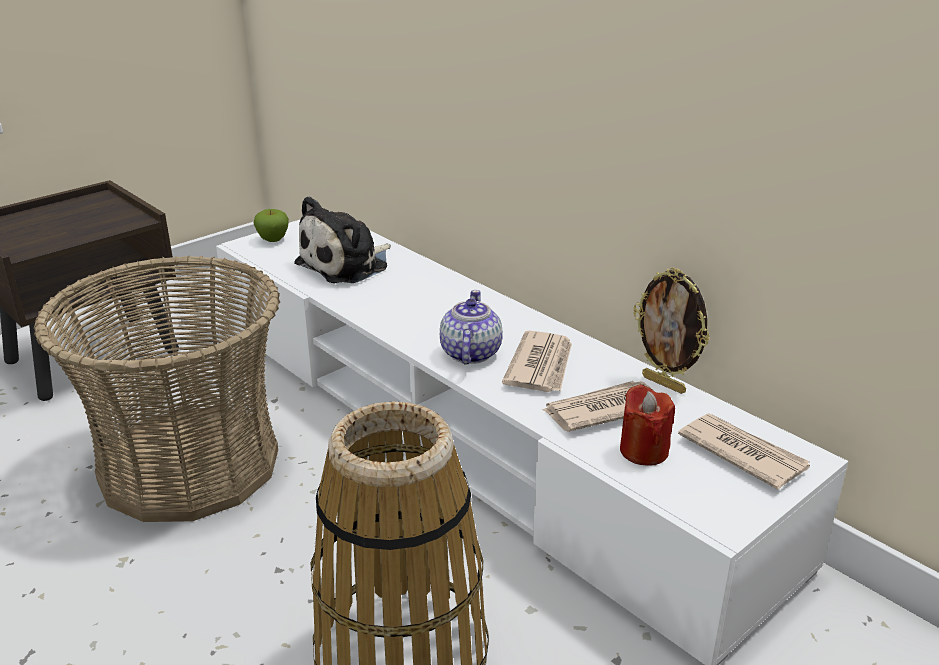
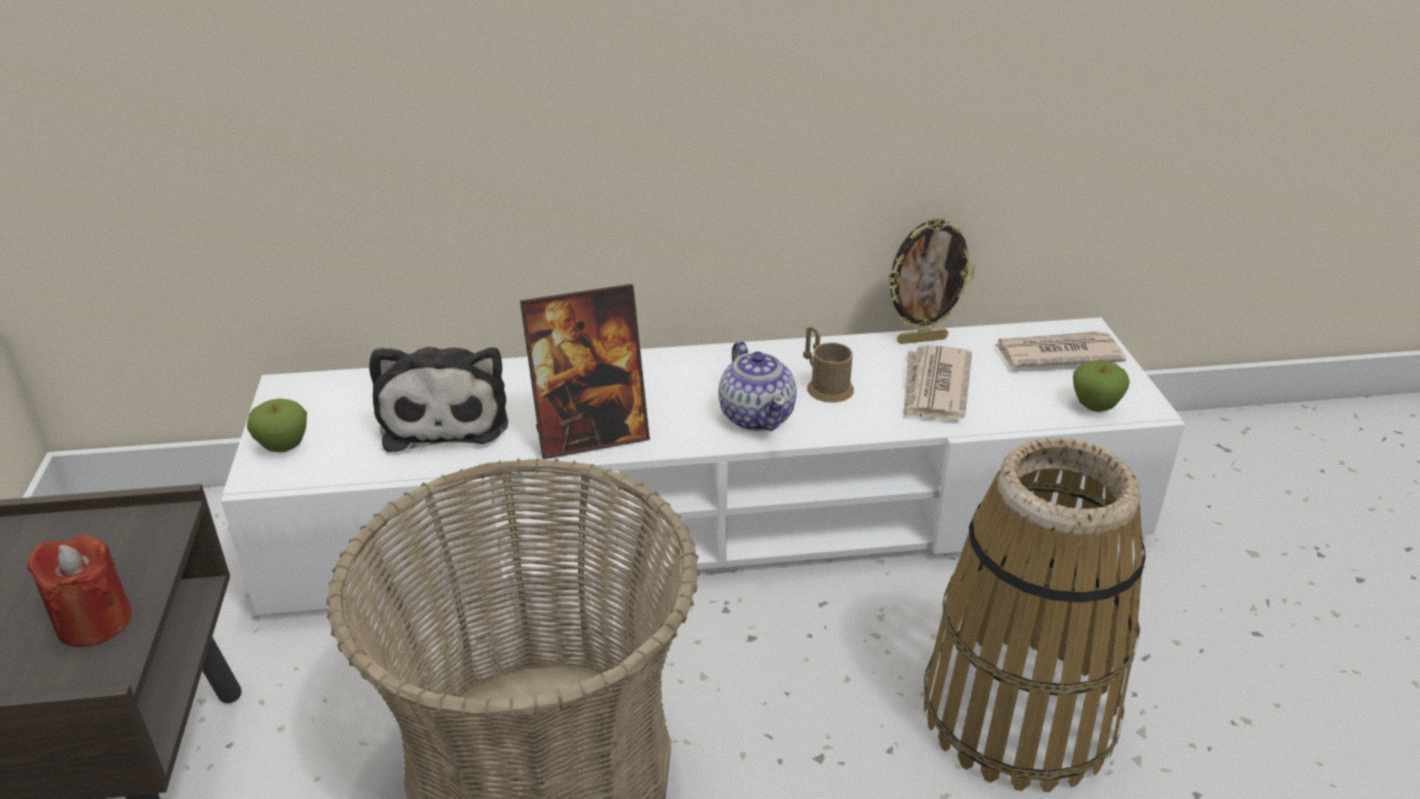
camera: 55 degrees left, 5 degrees up
teapot [440,290,503,364] -> teapot turned 150 degrees counterclockwise [718,341,797,431]
newspaper [502,331,572,392] -> brown mug [803,326,854,403]
red candle [620,384,675,466] -> red candle moved to [27,534,132,647]
none -> picture frame [520,284,650,460]
none -> apple [1073,361,1130,412]

